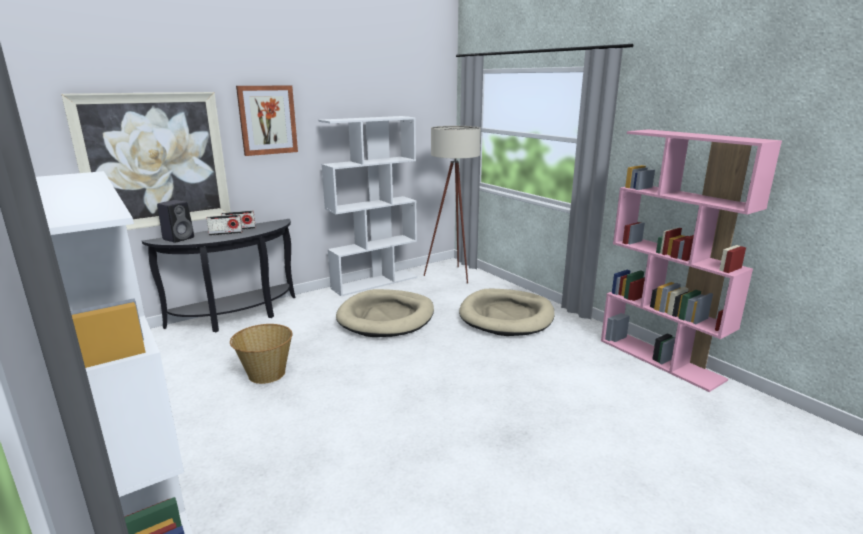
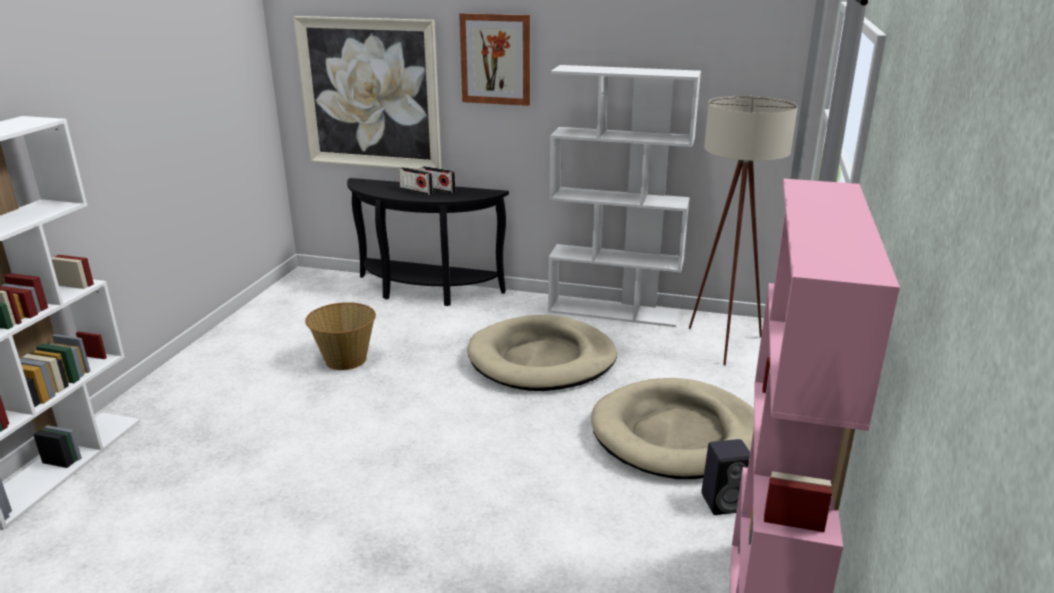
camera: 50 degrees right, 5 degrees up
black speaker [157,200,194,243] -> black speaker moved to [701,439,750,515]

